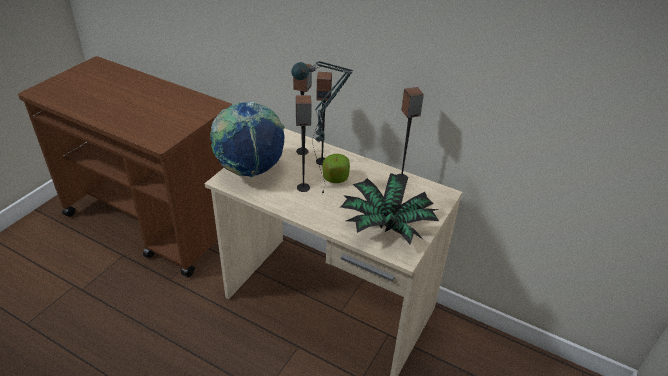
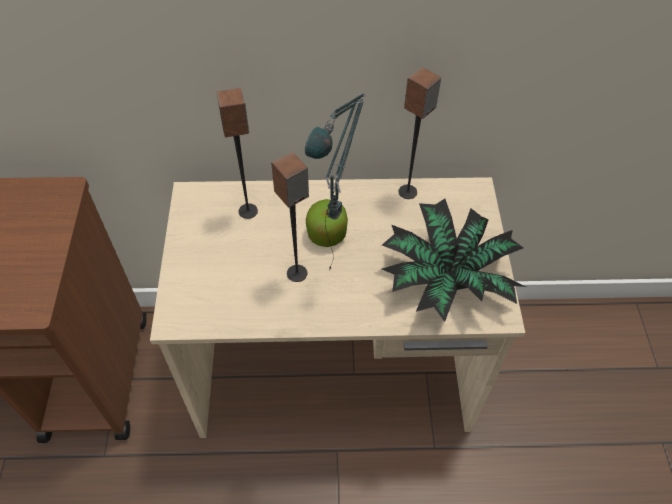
camera: 30 degrees left, 15 degrees up
globe [210,102,285,177] -> none
speaker [316,72,332,165] -> none

